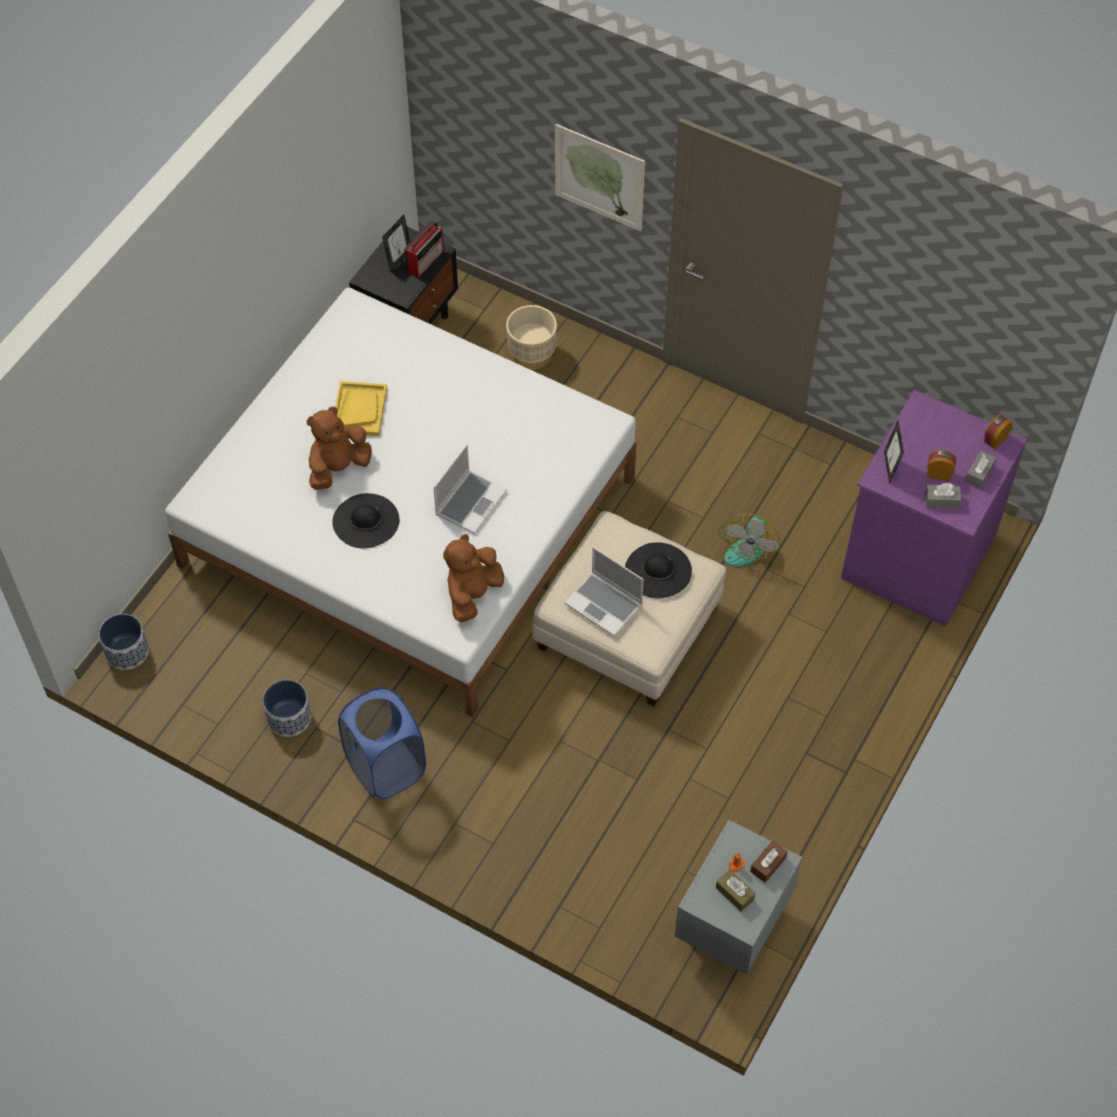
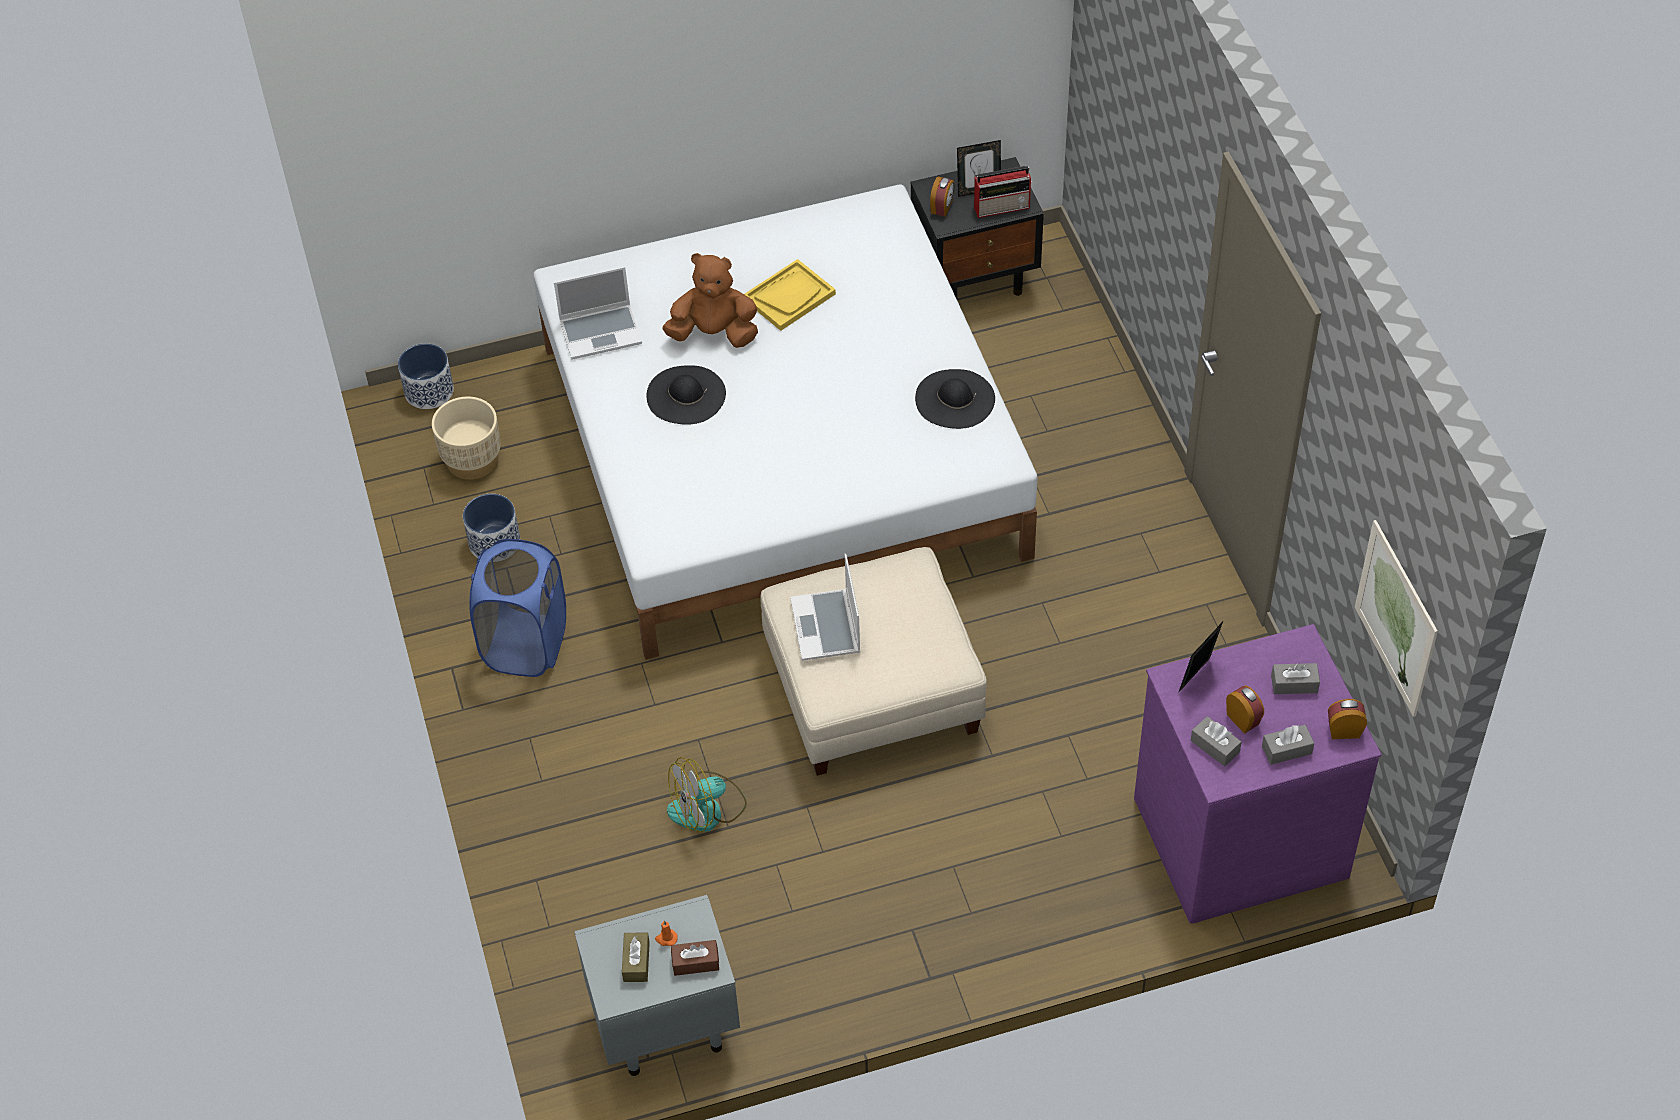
camera: 45 degrees right, 5 degrees down
laptop [433,444,507,534] -> laptop moved to [554,267,642,359]
brown plush toy [443,534,504,623] -> none
beige planter [506,305,557,370] -> beige planter moved to [432,397,500,480]
picture [555,124,645,231] -> picture moved to [1355,520,1438,717]
black hat [625,542,692,598] -> black hat moved to [915,369,995,429]
fan [718,513,780,567] -> fan moved to [667,757,747,832]
none -> alarm clock [930,177,955,217]
none -> grey tissue box [1271,663,1320,694]

